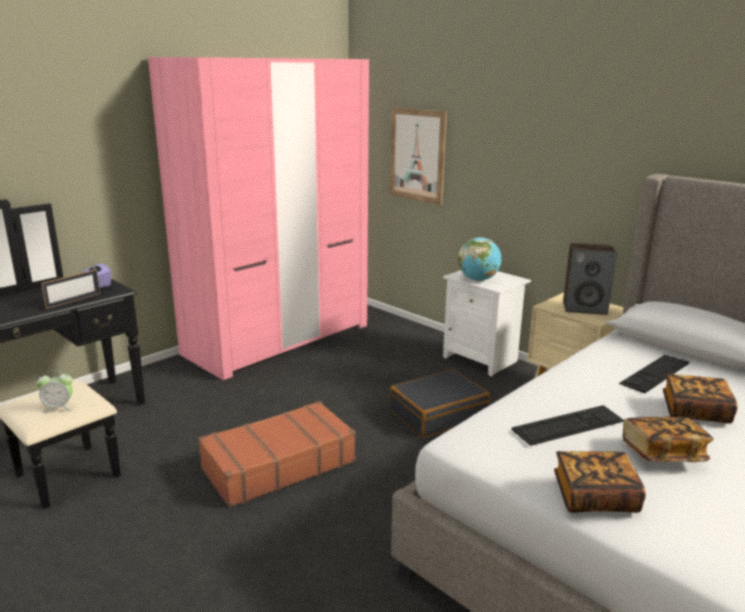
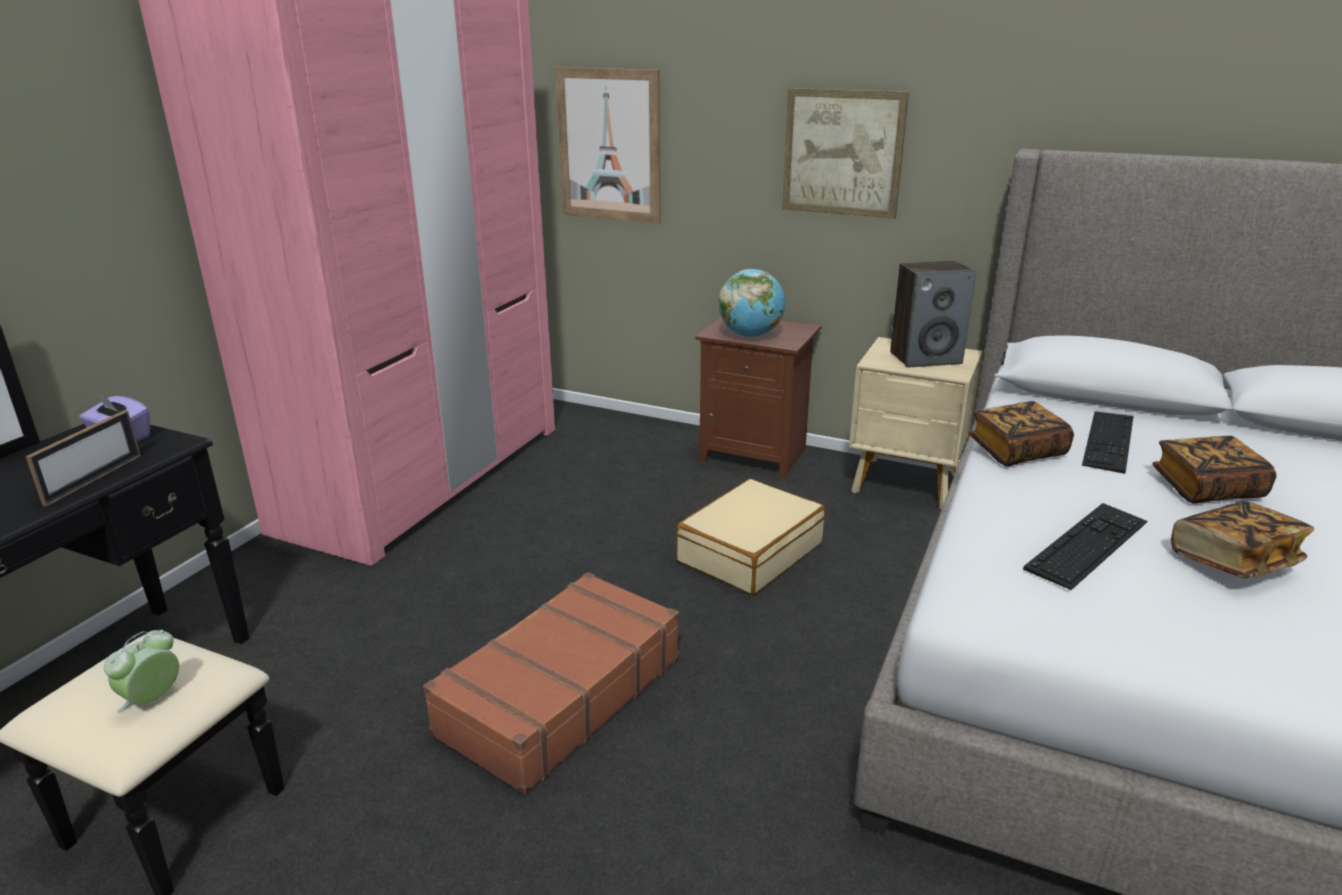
camera: 20 degrees left, 5 degrees up
alarm clock [36,370,73,413] -> alarm clock turned 150 degrees clockwise [104,630,179,713]
black suitcase [390,369,490,438] -> beige suitcase [676,479,825,595]
white nightstand [443,270,531,376] -> brown nightstand [695,317,822,478]
book [554,451,646,513] -> book moved to [969,401,1074,466]
none -> picture [782,88,909,219]

